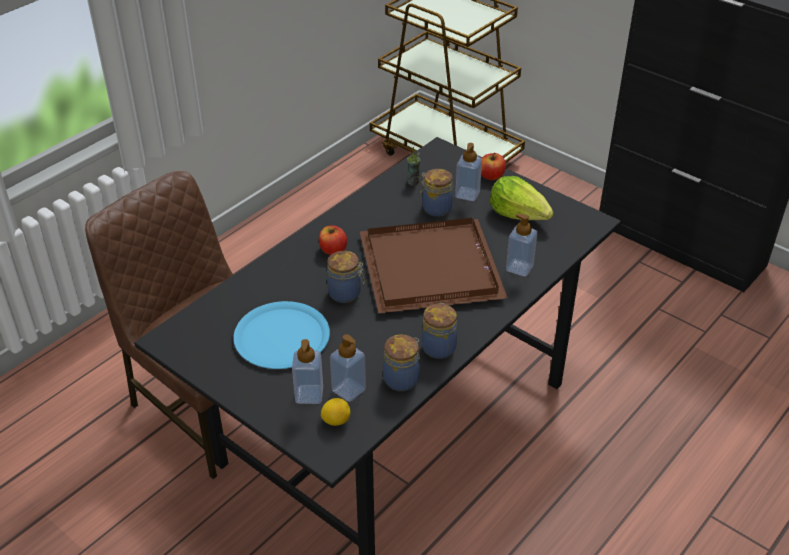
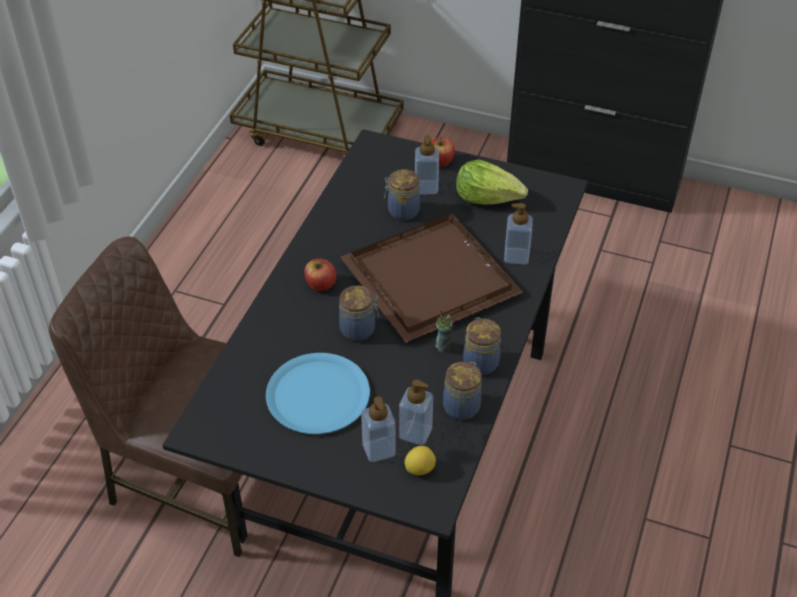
camera: 20 degrees left, 5 degrees up
cup [407,147,421,186] -> cup moved to [435,309,453,353]

